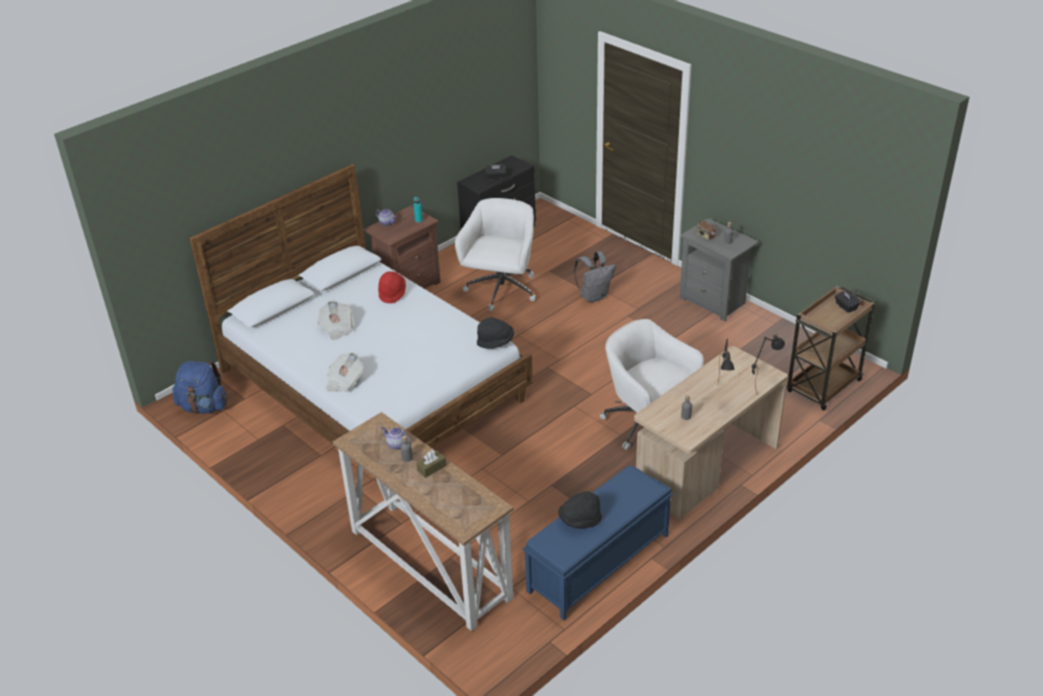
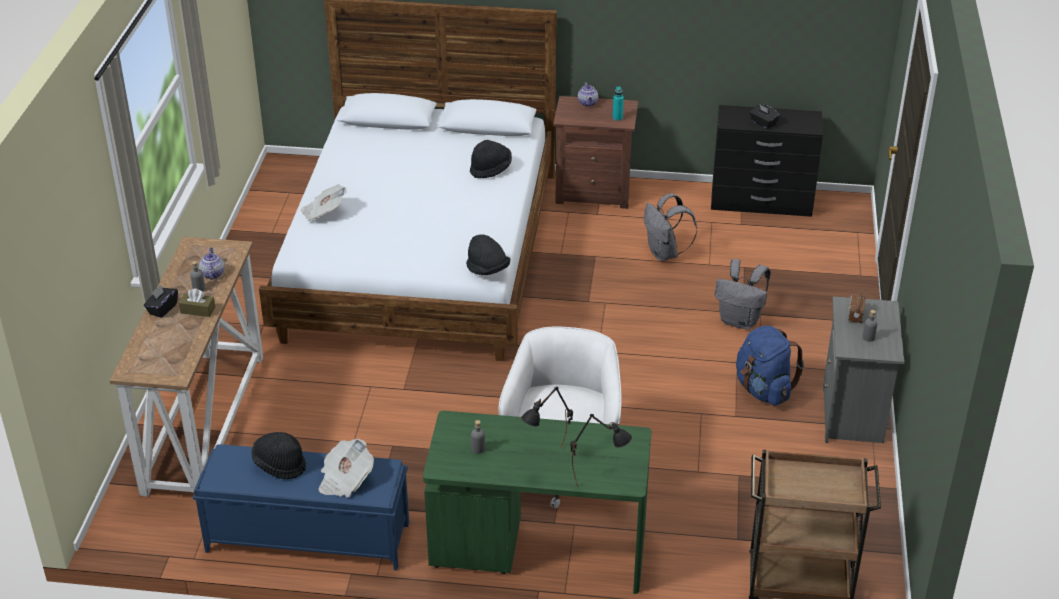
camera: 50 degrees right, 0 degrees up
blue backpack [172,361,227,414] -> blue backpack moved to [736,326,804,406]
newspaper [318,301,353,340] -> newspaper moved to [319,439,374,497]
red hat [378,271,406,304] -> black hat [470,140,512,178]
white office chair [455,198,536,311] -> grey backpack [644,193,697,261]
beige desk [634,346,788,519] -> green desk [423,411,651,594]
black tissue box [835,289,861,313] -> black tissue box moved to [144,285,178,318]

